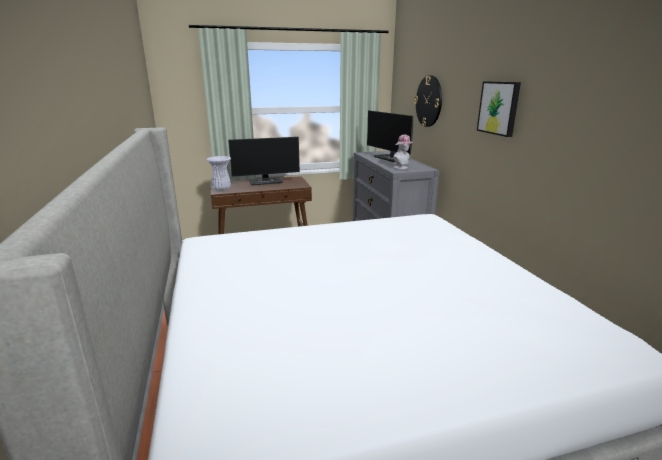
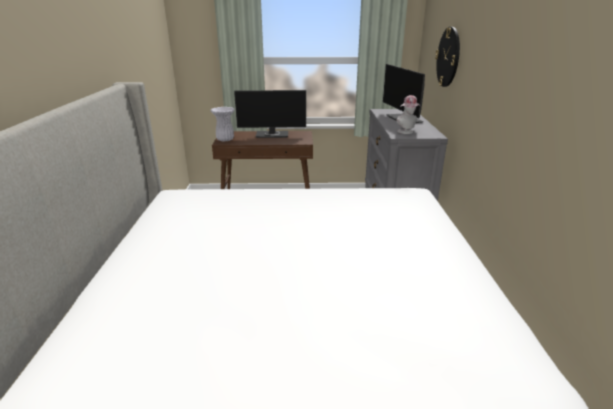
camera: 15 degrees right, 5 degrees up
picture [477,81,521,137] -> none

